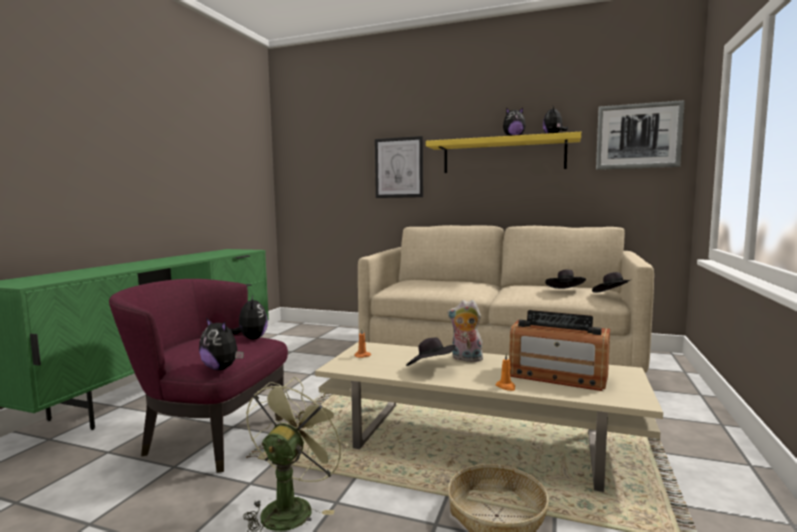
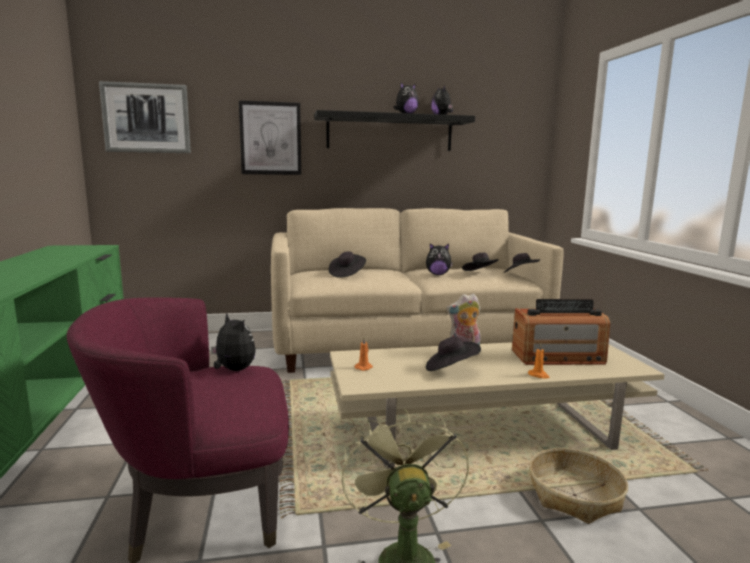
camera: 30 degrees left, 5 degrees up
plush toy [199,318,244,370] -> plush toy moved to [426,243,453,275]
yellow shelf [426,132,581,173] -> black shelf [314,110,475,151]
picture [596,100,685,170] -> picture moved to [99,81,191,153]
none -> black hat [329,252,366,278]

